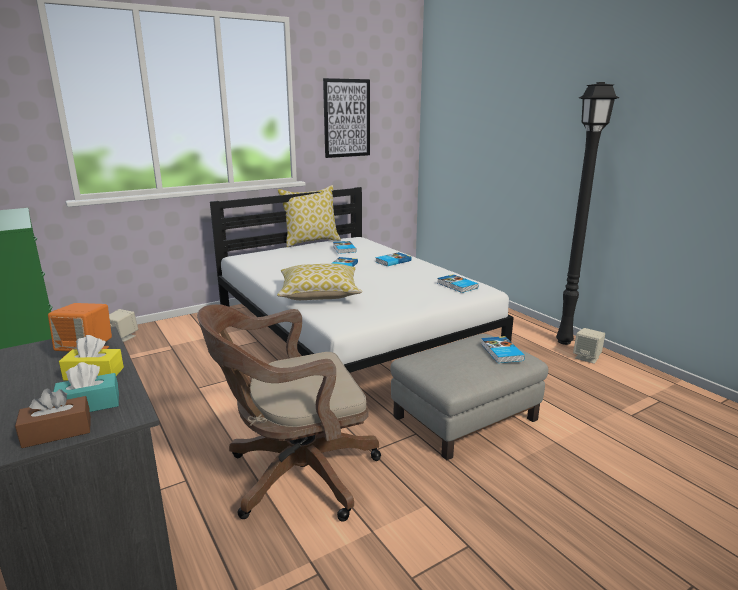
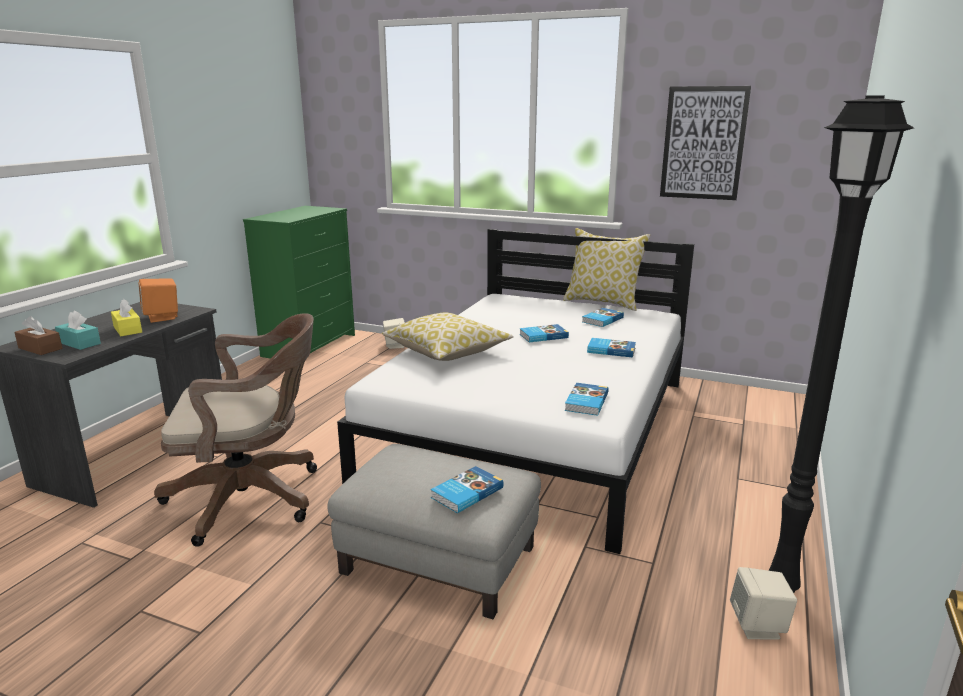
camera: 55 degrees right, 0 degrees up
brown office chair [197,304,381,522] -> brown office chair turned 135 degrees clockwise [154,313,317,547]

